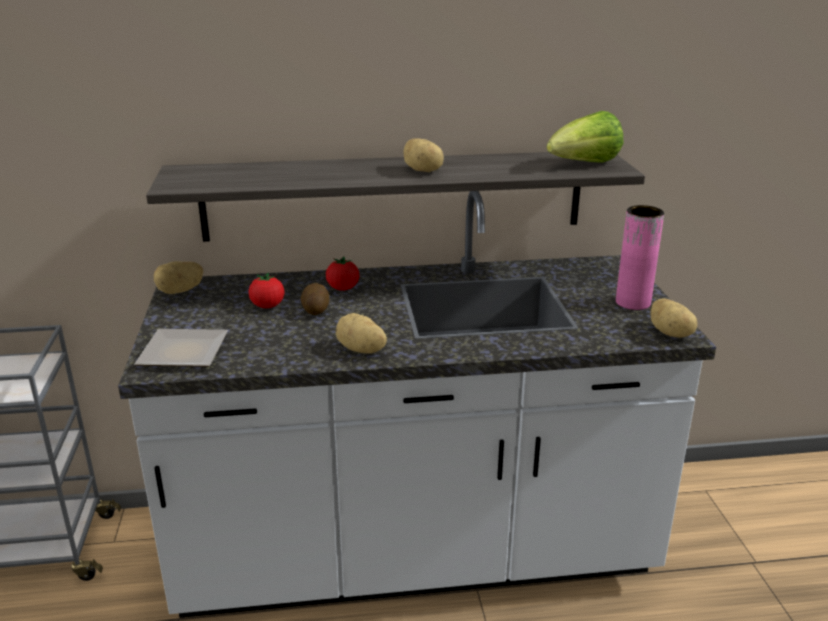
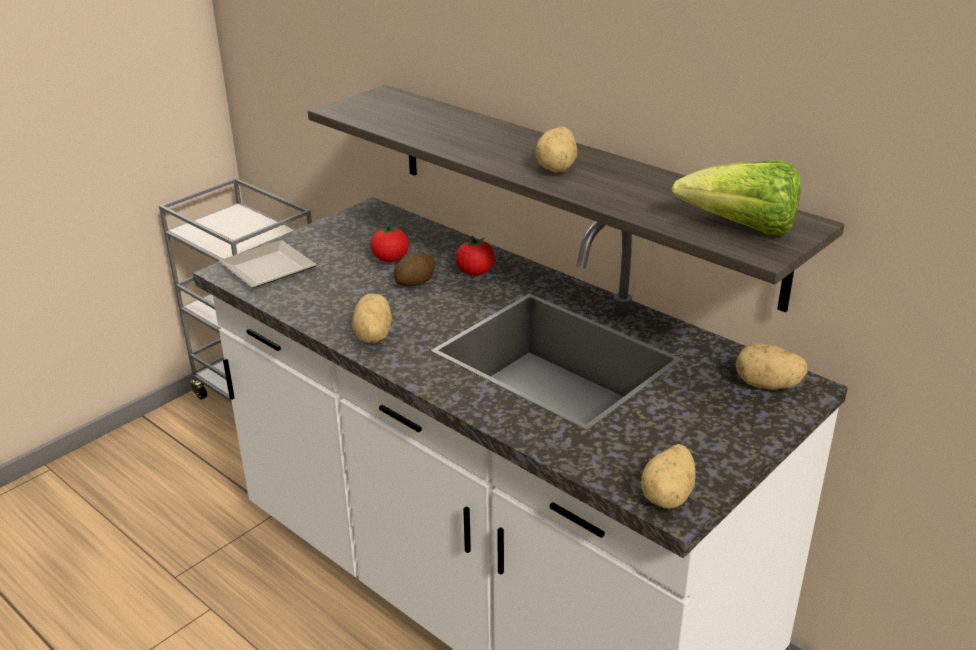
camera: 50 degrees right, 5 degrees up
potato [154,261,203,294] -> potato moved to [735,343,808,389]
pink vase [616,205,664,310] -> none

